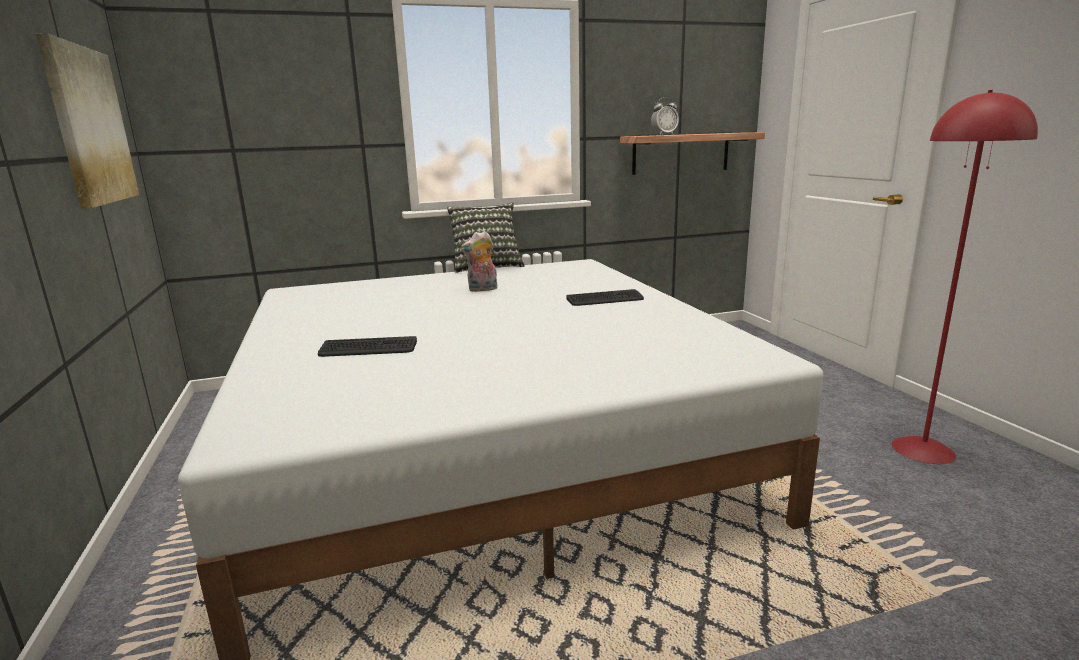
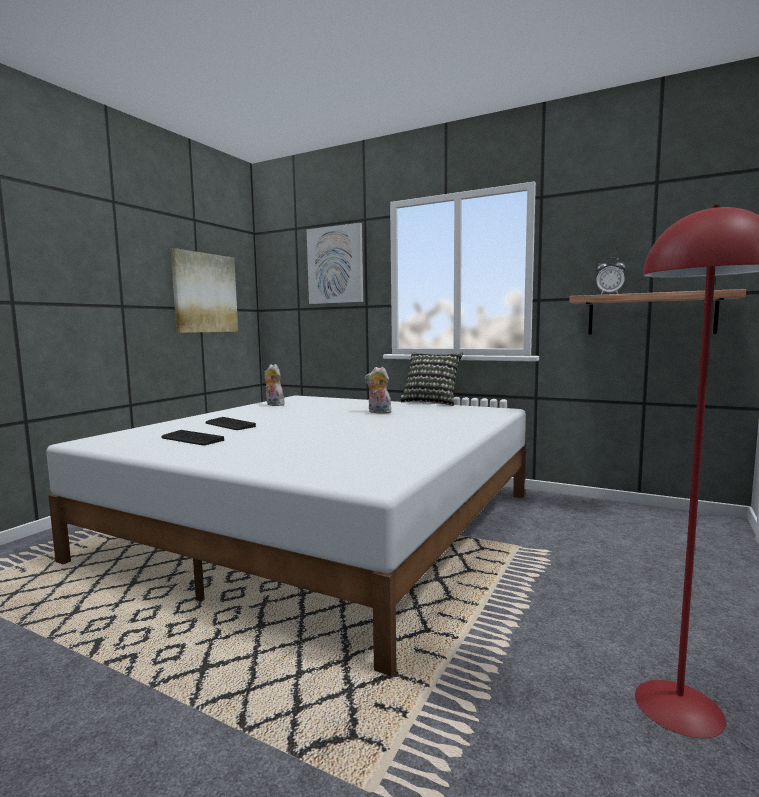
camera: 45 degrees right, 10 degrees down
keyboard [566,289,644,306] -> keyboard moved to [162,430,224,445]
none -> plush toy [264,364,284,406]
none -> picture [307,223,363,304]

